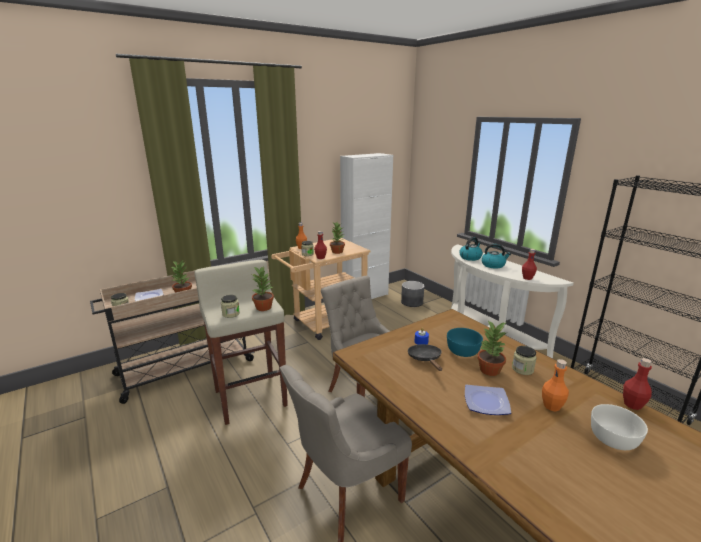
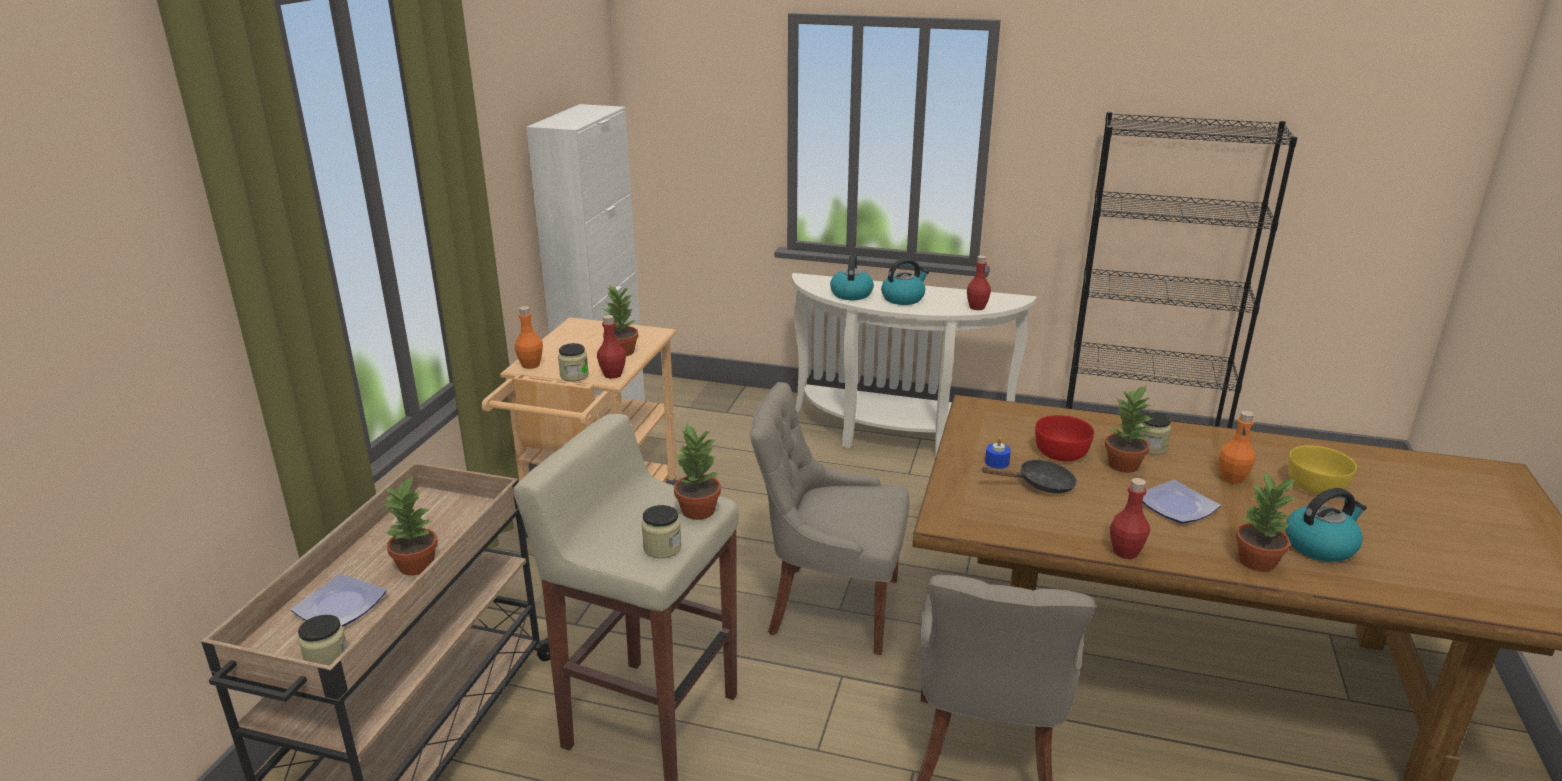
camera: 40 degrees left, 5 degrees up
grey planter [401,281,424,307] -> none
black frying pan [408,344,442,371] -> black frying pan turned 135 degrees clockwise [981,459,1077,493]
turquoise bowl [447,328,483,357] -> red bowl [1035,415,1094,461]
white bowl [591,404,648,450] -> yellow bowl [1289,445,1357,495]
red bottle [623,358,652,410] -> red bottle moved to [1110,478,1150,559]
none -> potted plant [1236,471,1297,572]
none -> kettle [1285,488,1367,562]

